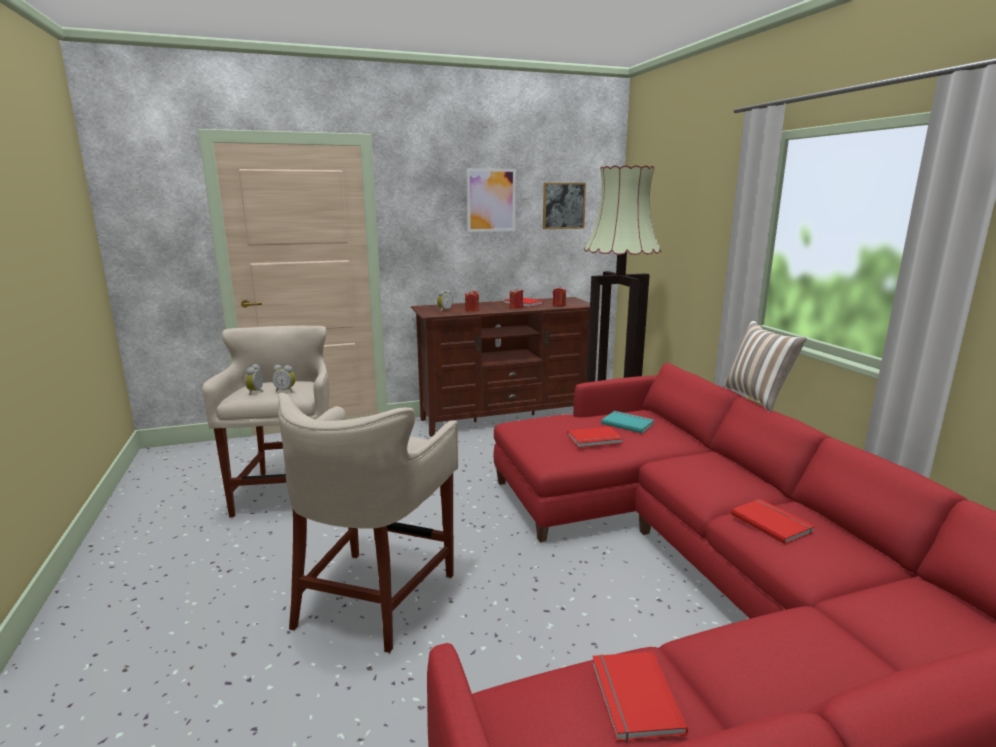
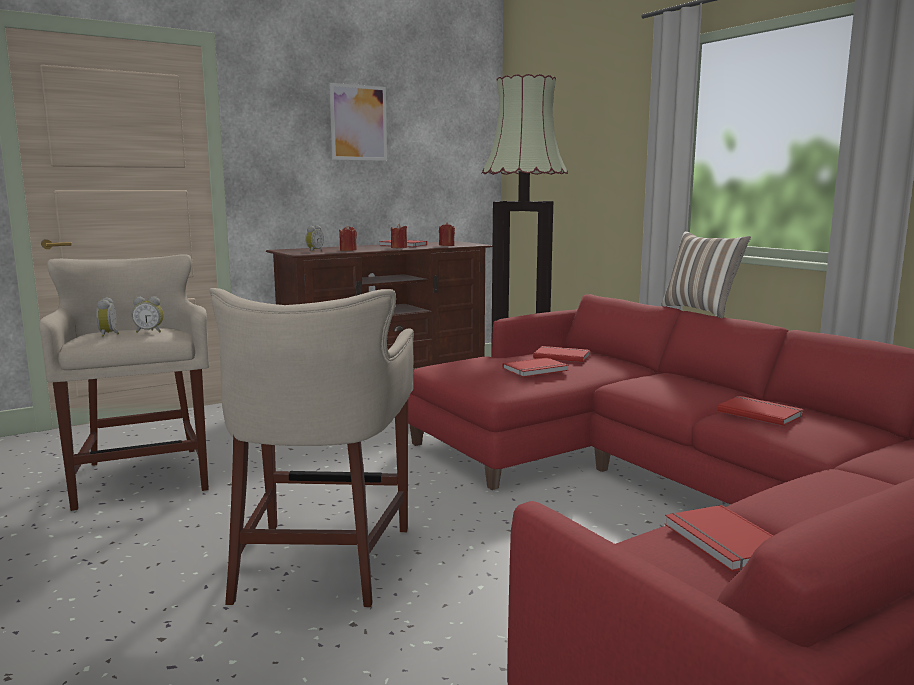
camera: 15 degrees left, 5 degrees down
picture [543,183,586,229] -> none
turquoise book [601,411,654,433] -> red book [533,346,590,362]

